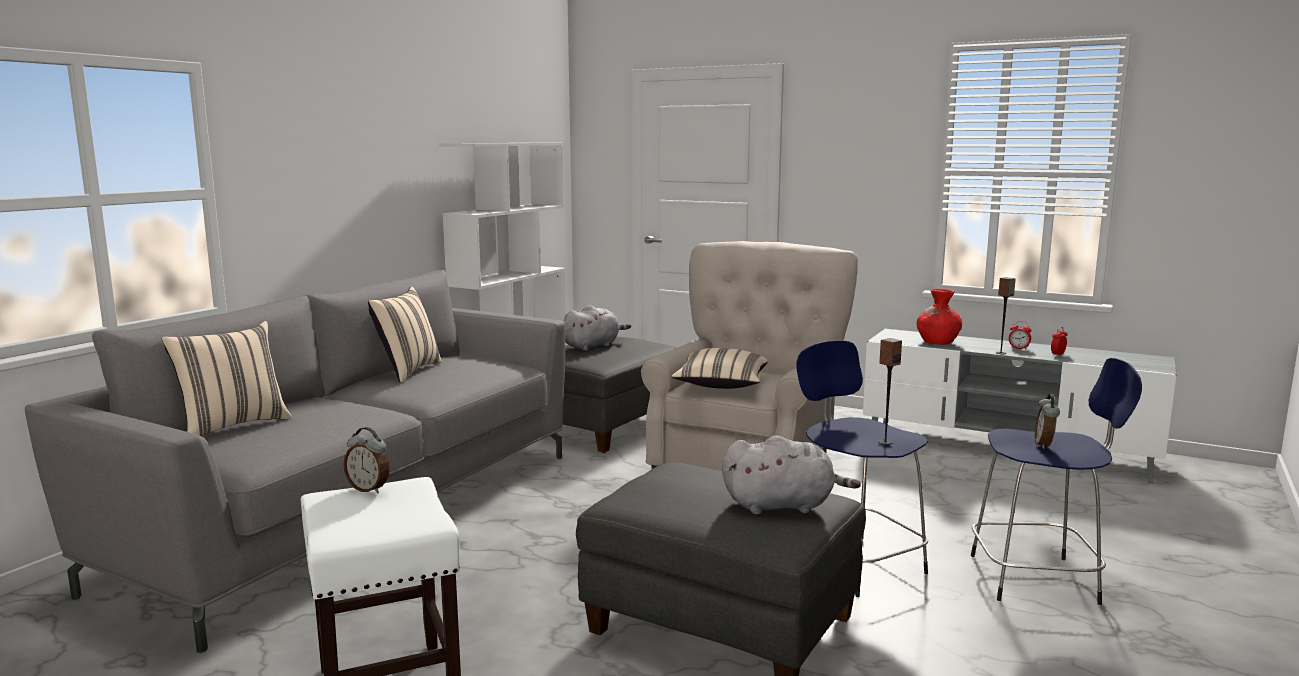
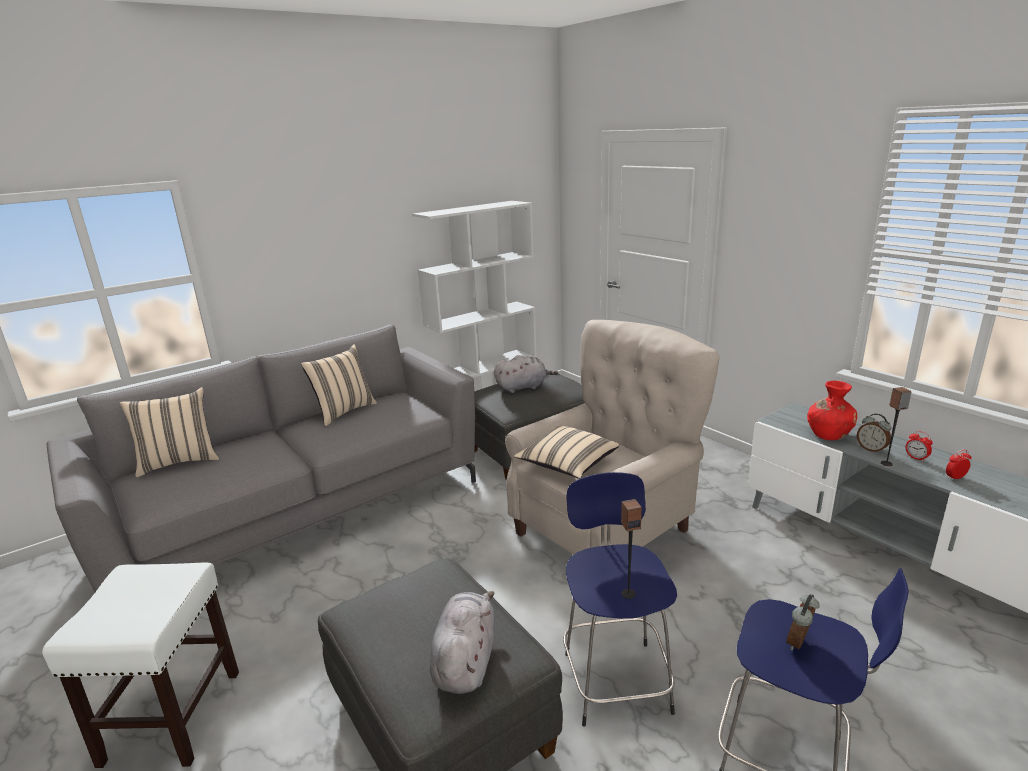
camera: 25 degrees right, 10 degrees up
alarm clock [344,427,390,494] -> alarm clock moved to [857,414,891,453]
grey plush toy [722,436,861,515] -> grey plush toy turned 105 degrees counterclockwise [430,591,495,694]

